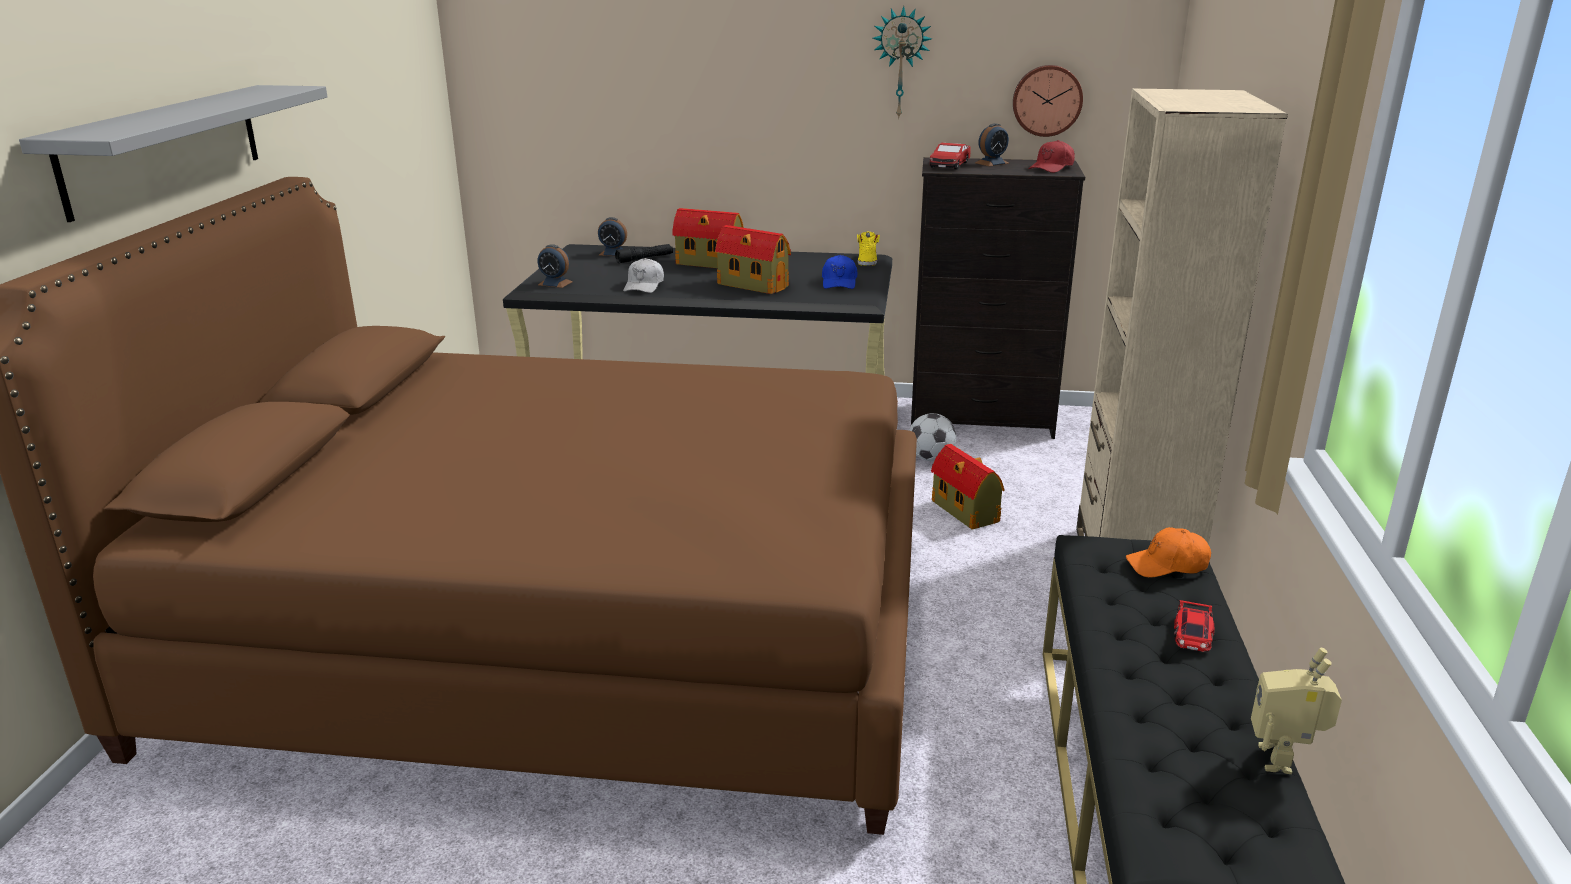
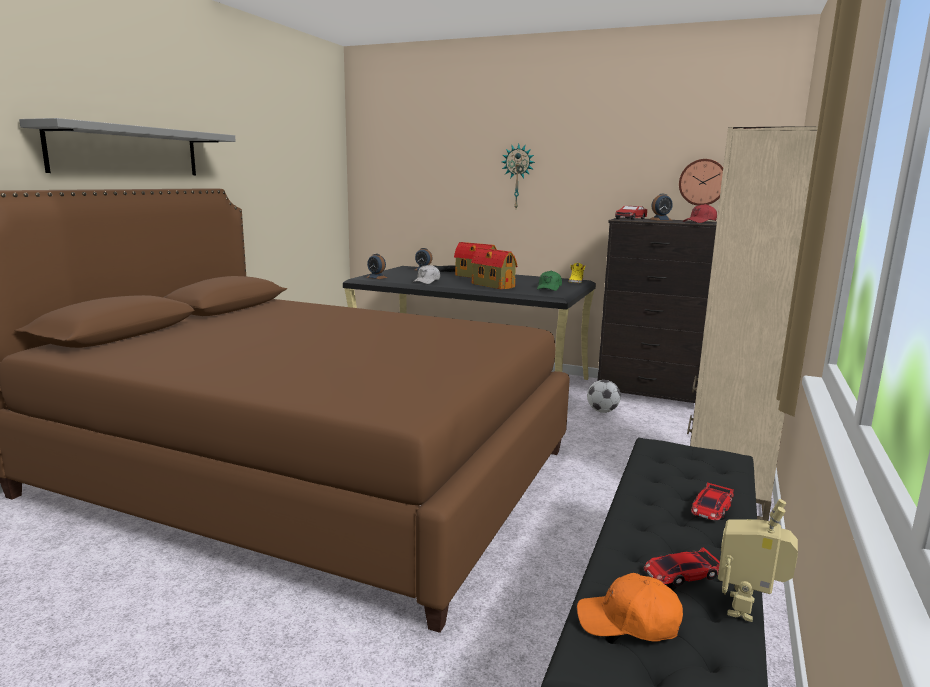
camera: 15 degrees right, 10 degrees down
blue cap [822,255,857,289] -> green cap [537,270,562,291]
wall clock [873,6,932,120] -> wall clock moved to [502,144,535,208]
toy house [931,444,1005,530] -> none
orange cap [1126,527,1211,577] -> orange cap moved to [577,573,683,642]
none -> toy car [644,548,720,586]

